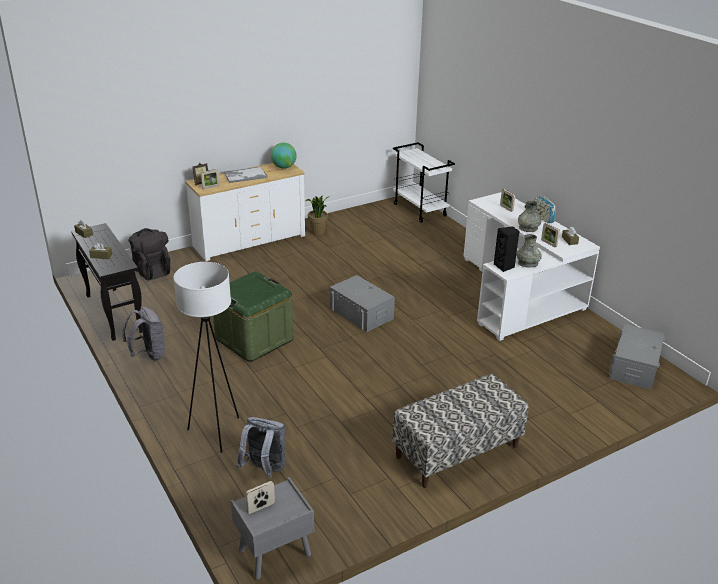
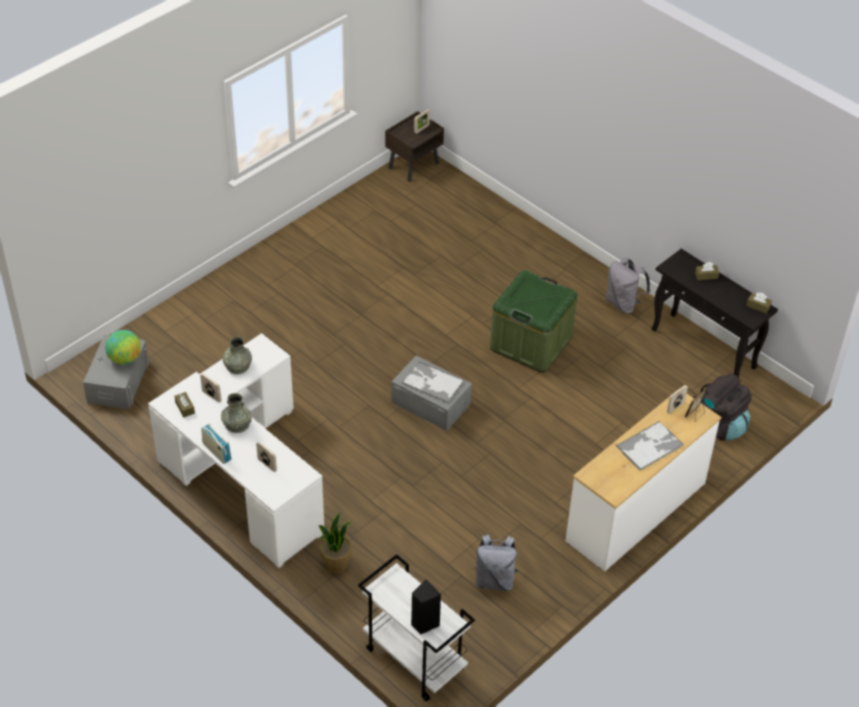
camera: 165 degrees right, 15 degrees up
white floor lamp [173,262,239,453] -> none
grey nightstand [231,477,314,579] -> brown nightstand [385,111,444,182]
grey backpack [237,417,285,478] -> grey backpack moved to [473,535,518,591]
globe [271,143,297,169] -> globe moved to [105,330,141,365]
potted plant [306,195,328,235] -> potted plant moved to [319,512,352,574]
bench [392,374,529,488] -> none
black speaker [494,226,520,272] -> black speaker moved to [411,579,441,635]
none -> tray [402,361,464,404]

